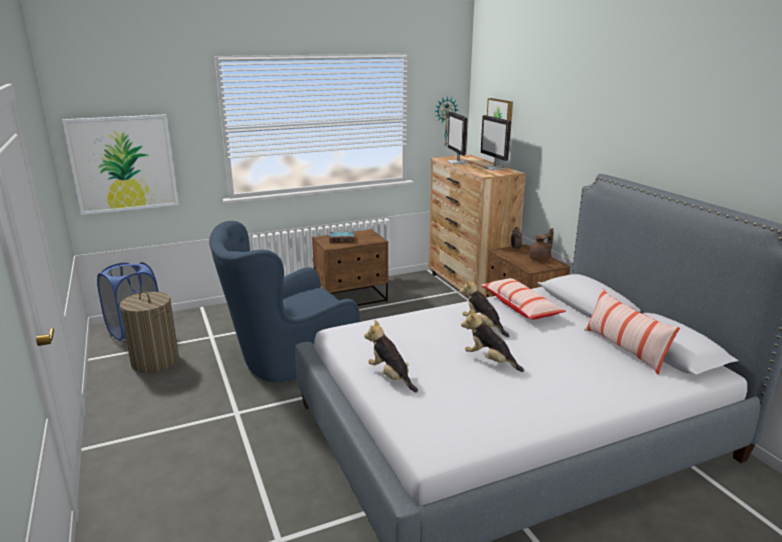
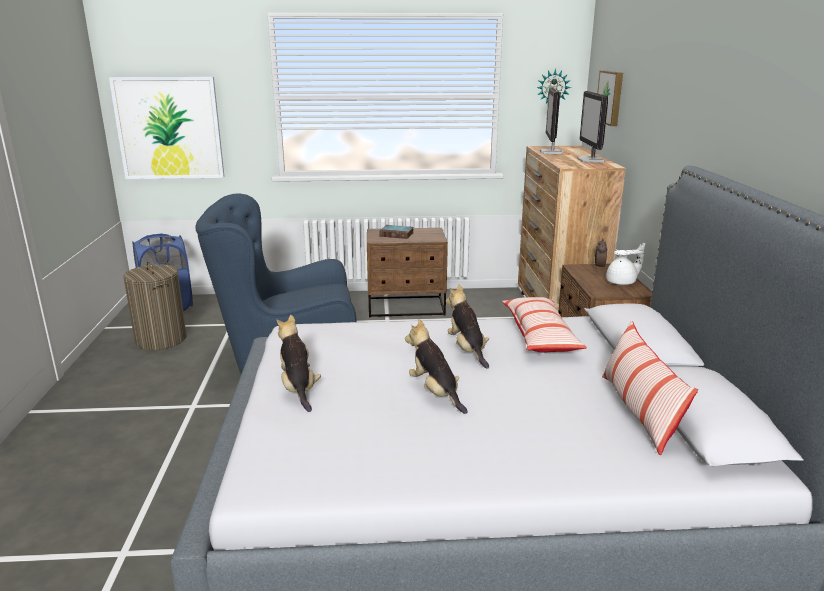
camera: 20 degrees right, 0 degrees up
brown teapot [529,228,554,261] -> white teapot [606,243,645,285]

